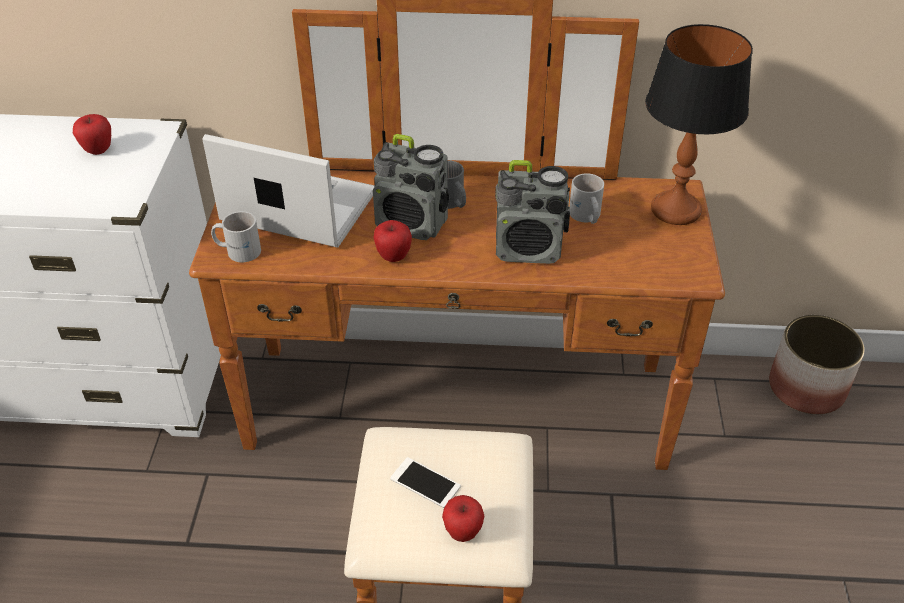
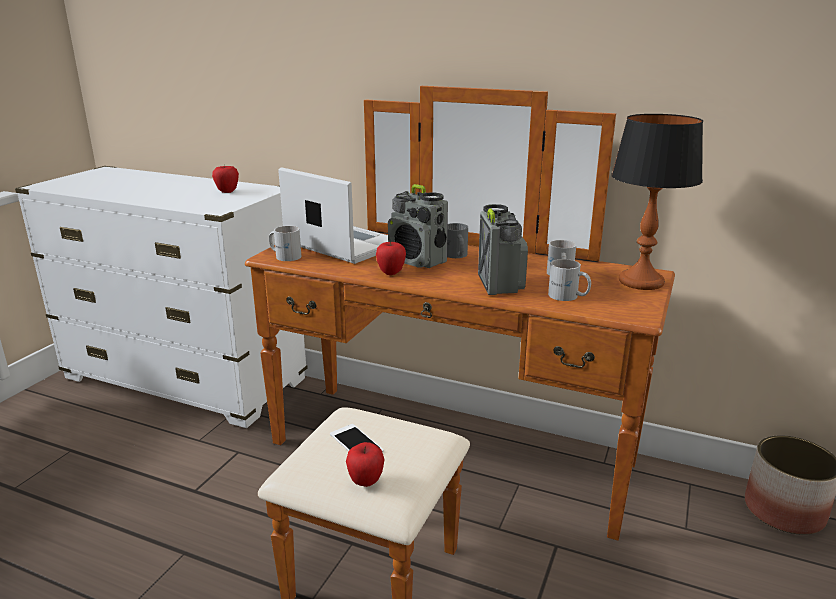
camera: 20 degrees right, 20 degrees down
radio [495,160,570,264] -> radio turned 120 degrees counterclockwise [478,204,528,295]
none -> white mug [548,259,591,301]

